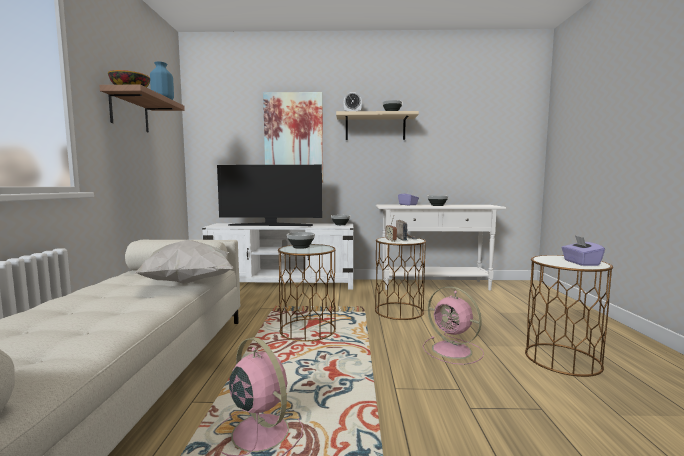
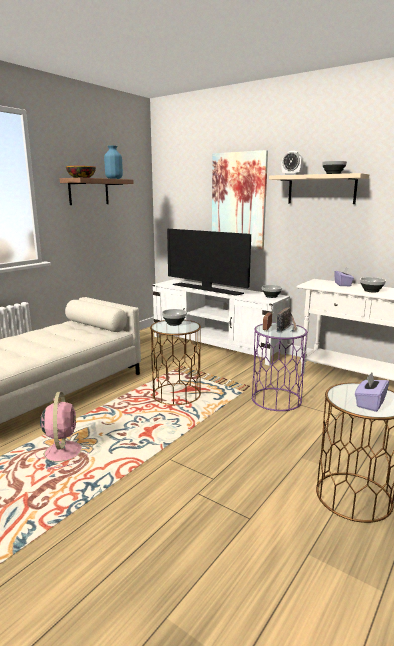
camera: 35 degrees right, 10 degrees up
white pillow [133,240,233,283] -> none
brown side table [375,237,426,320] -> purple side table [252,322,307,411]
pink fan [423,287,484,365] -> none

